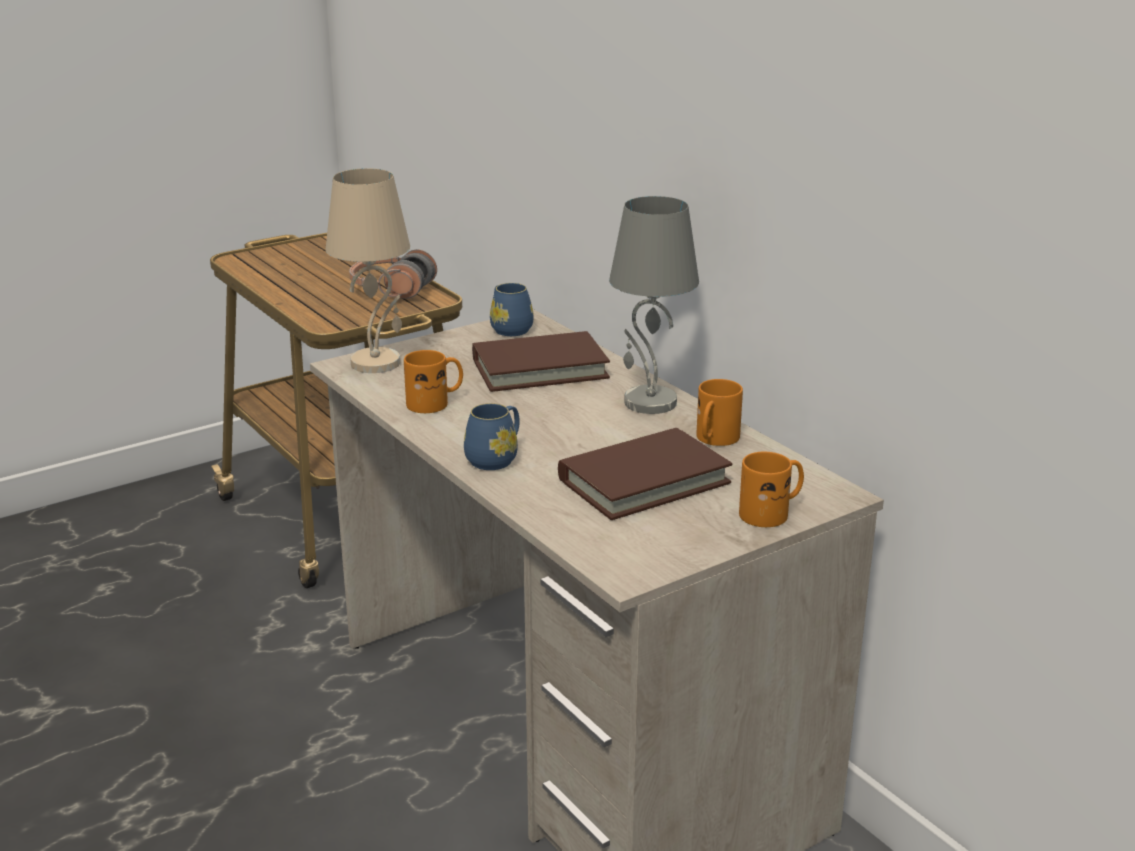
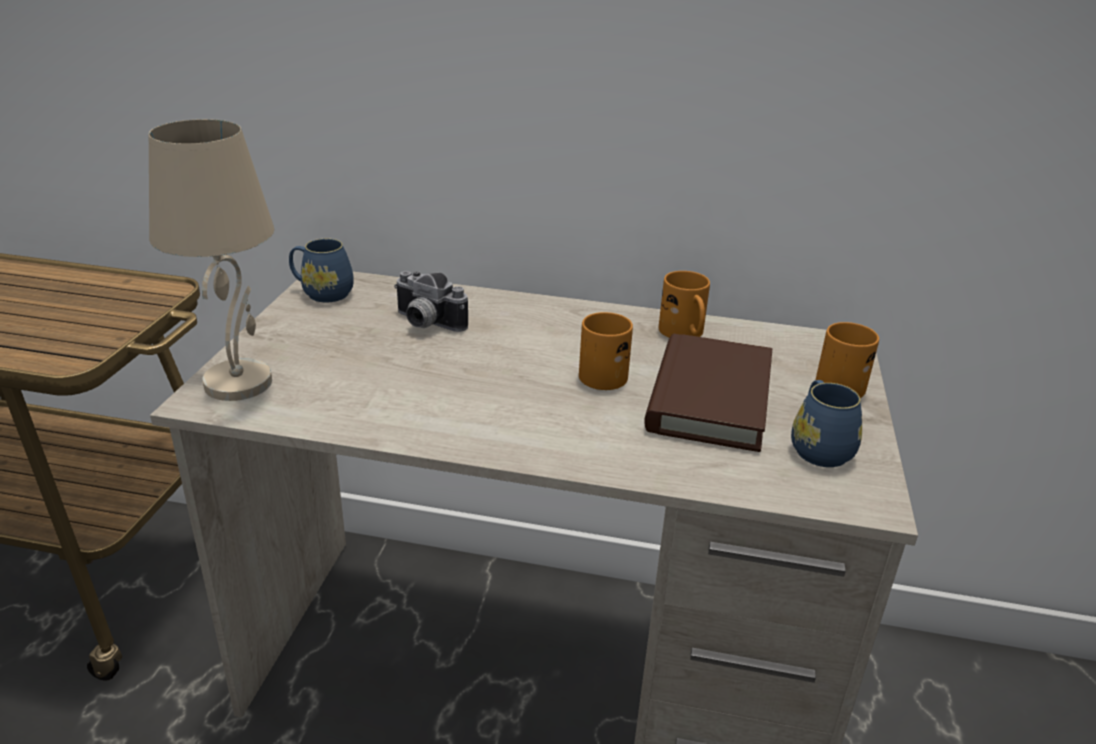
camera: 45 degrees left, 5 degrees up
headphones [349,250,437,299] -> none
orange mug [404,350,463,413] -> orange mug moved to [579,312,633,390]
blue mug [464,403,520,470] -> blue mug moved to [791,380,862,467]
brown book [472,331,610,392] -> camera [394,271,468,332]
grey table lamp [609,196,699,414] -> none

